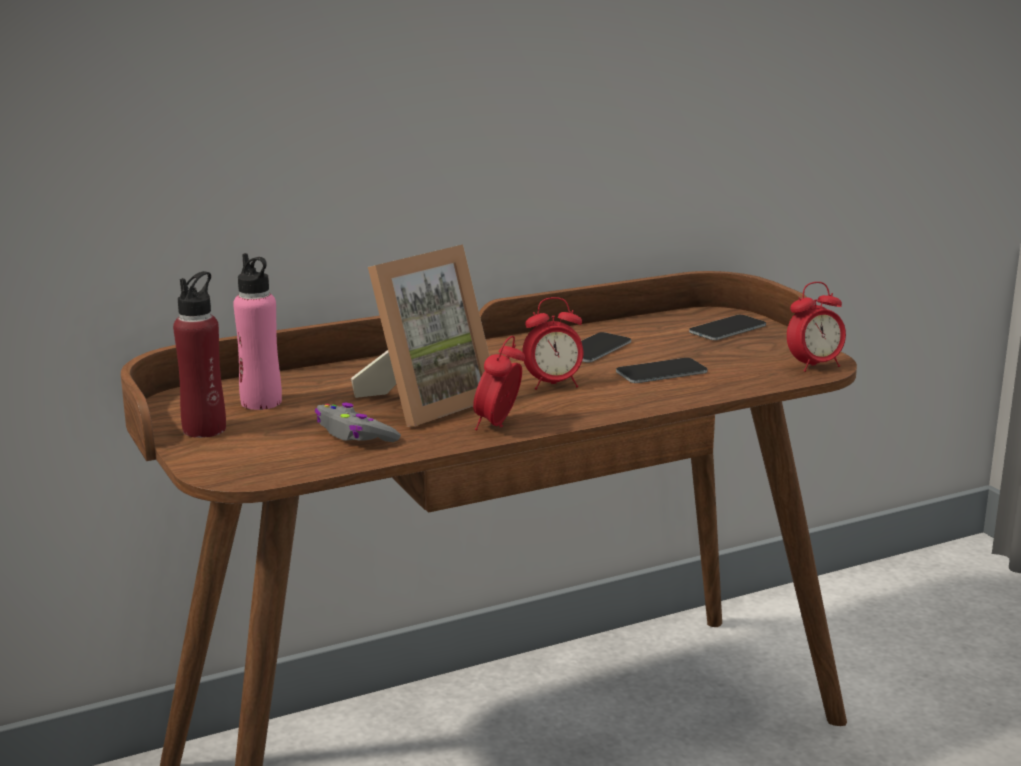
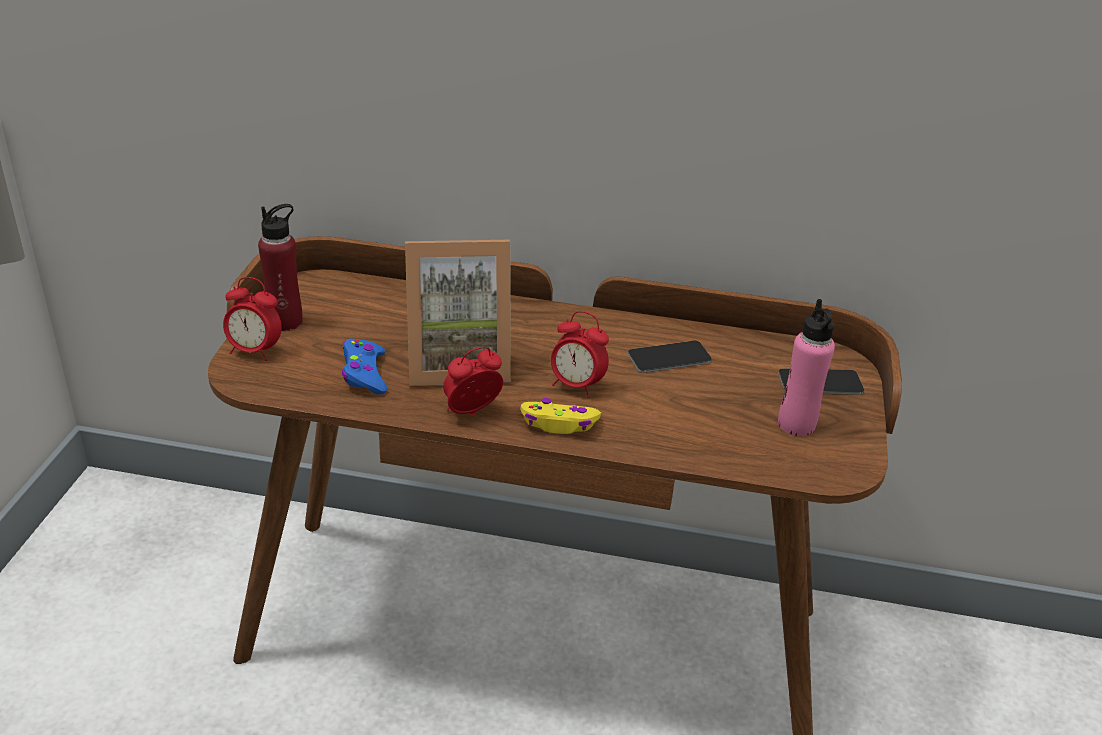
camera: 35 degrees right, 15 degrees up
pink bottle [233,253,282,410] -> pink bottle moved to [778,299,835,436]
grey game controller [315,403,401,442] -> blue game controller [342,338,387,395]
phone [616,358,707,383] -> none
alarm clock [787,282,846,372] -> alarm clock moved to [223,277,282,361]
none -> yellow game controller [521,398,601,434]

